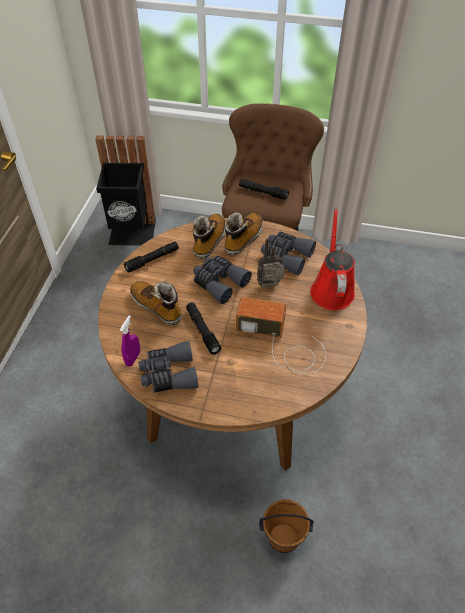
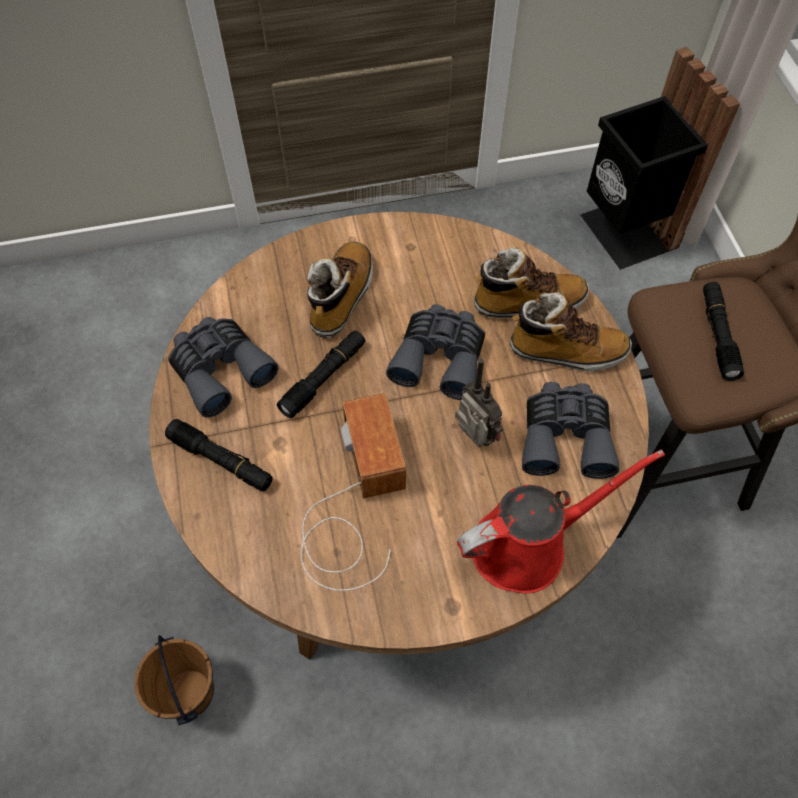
camera: 65 degrees right, 10 degrees up
purple spray bottle [120,315,140,367] -> none
black flashlight [124,242,179,272] -> black flashlight moved to [165,419,273,491]

